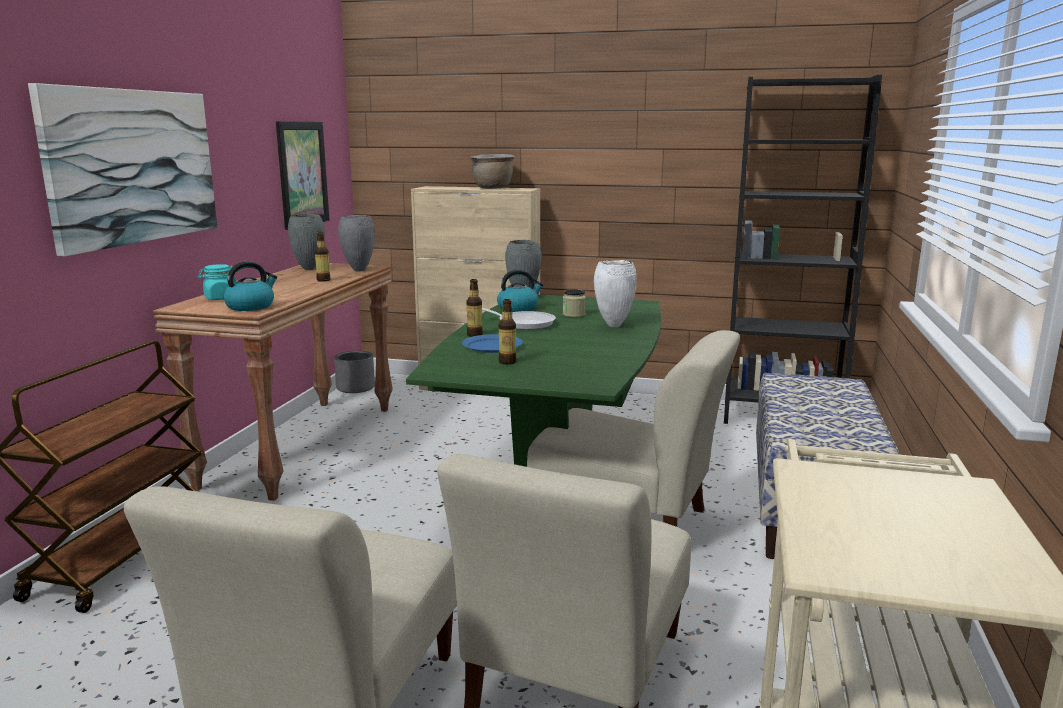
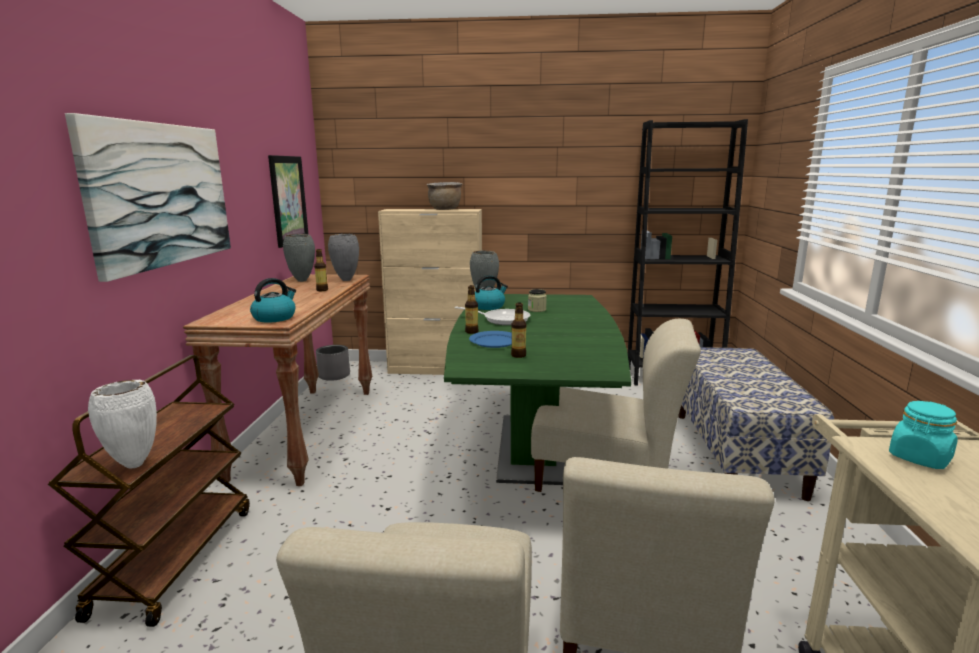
camera: 10 degrees left, 0 degrees up
turquoise jar [198,264,236,300] -> turquoise jar moved to [889,401,958,469]
white vase [594,260,637,327] -> white vase moved to [88,380,157,469]

